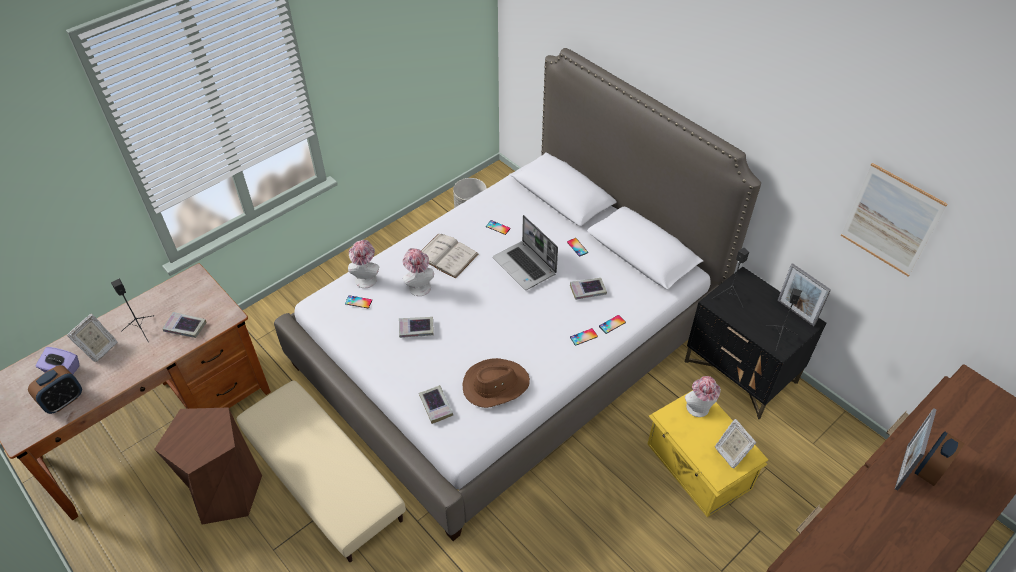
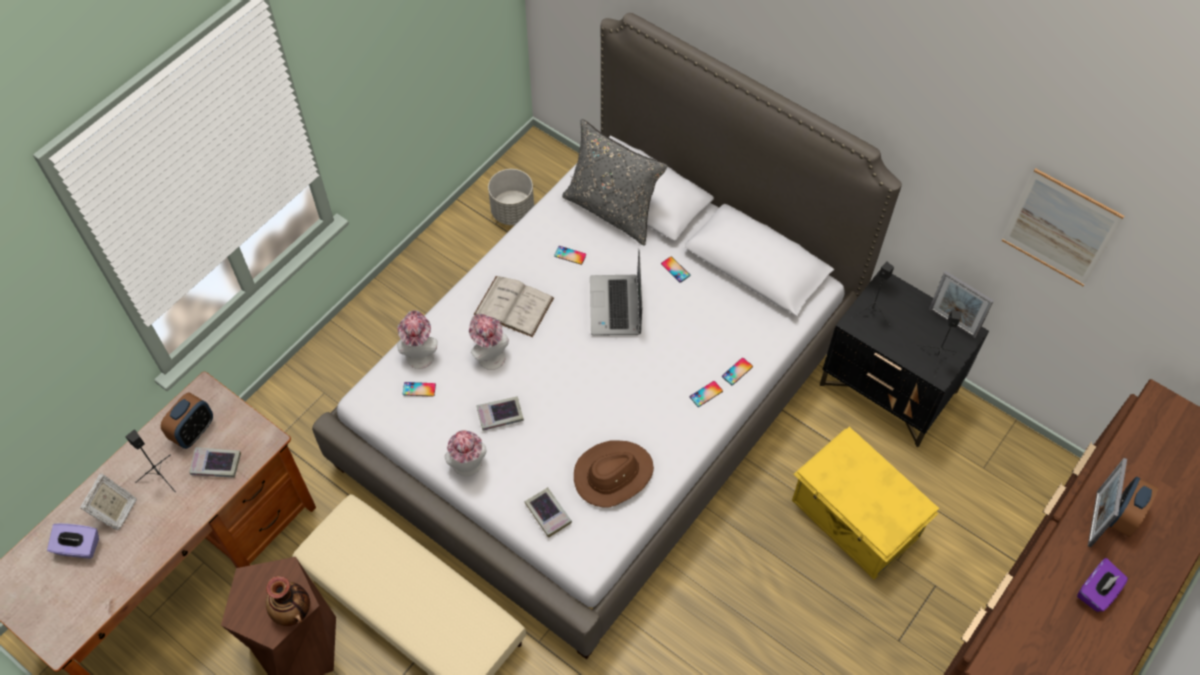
camera: 10 degrees left, 10 degrees up
alarm clock [28,365,82,414] -> alarm clock moved to [161,393,213,449]
laptop [493,215,558,290] -> laptop turned 45 degrees clockwise [590,249,642,336]
book [570,278,607,300] -> none
hat [685,376,721,417] -> hat moved to [445,430,486,476]
picture frame [715,419,756,468] -> none
none -> vase [266,576,310,626]
none -> grey pillow [562,119,668,246]
none -> purple tissue box [1077,558,1128,612]

